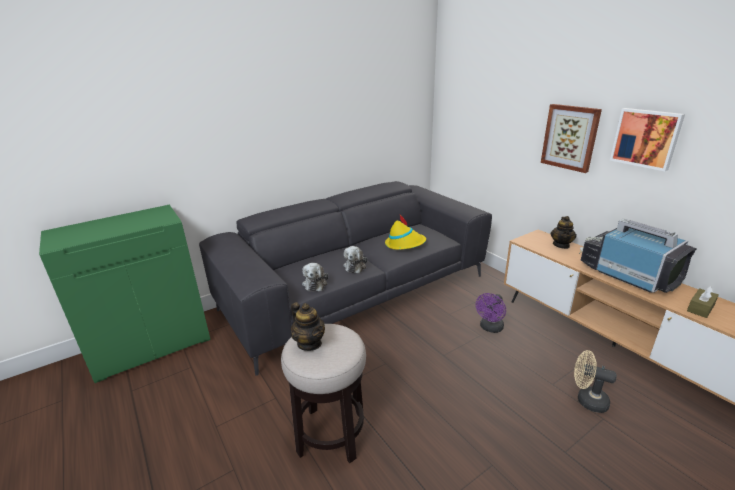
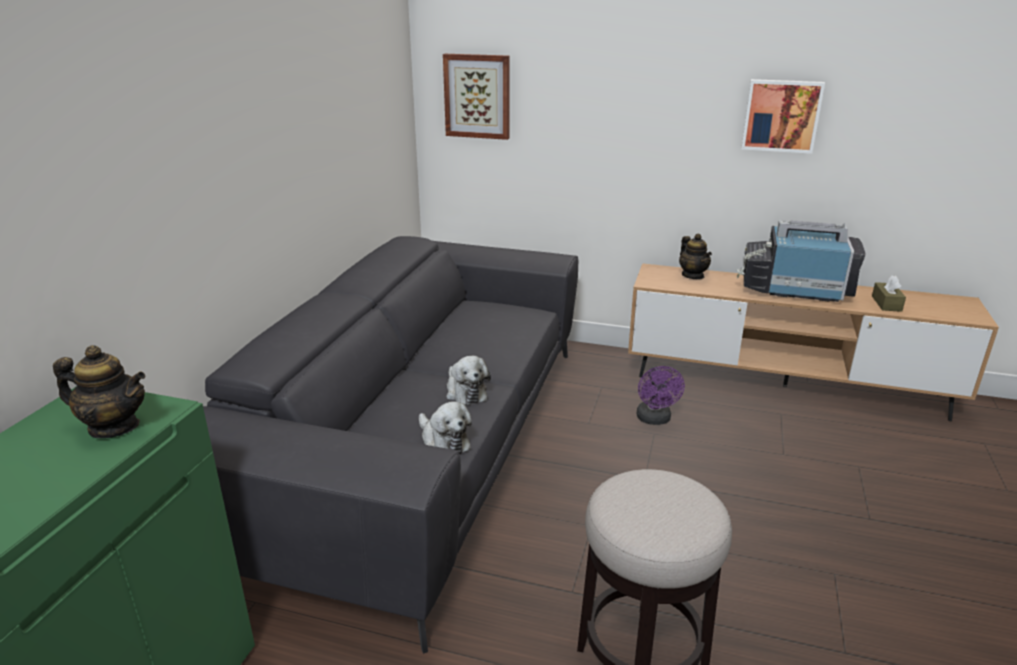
camera: 40 degrees left, 0 degrees up
teapot [291,302,325,351] -> teapot moved to [53,345,146,438]
yellow hat [385,215,426,250] -> none
picture [541,104,602,173] -> picture moved to [443,54,509,140]
beige fan [574,350,617,413] -> none

